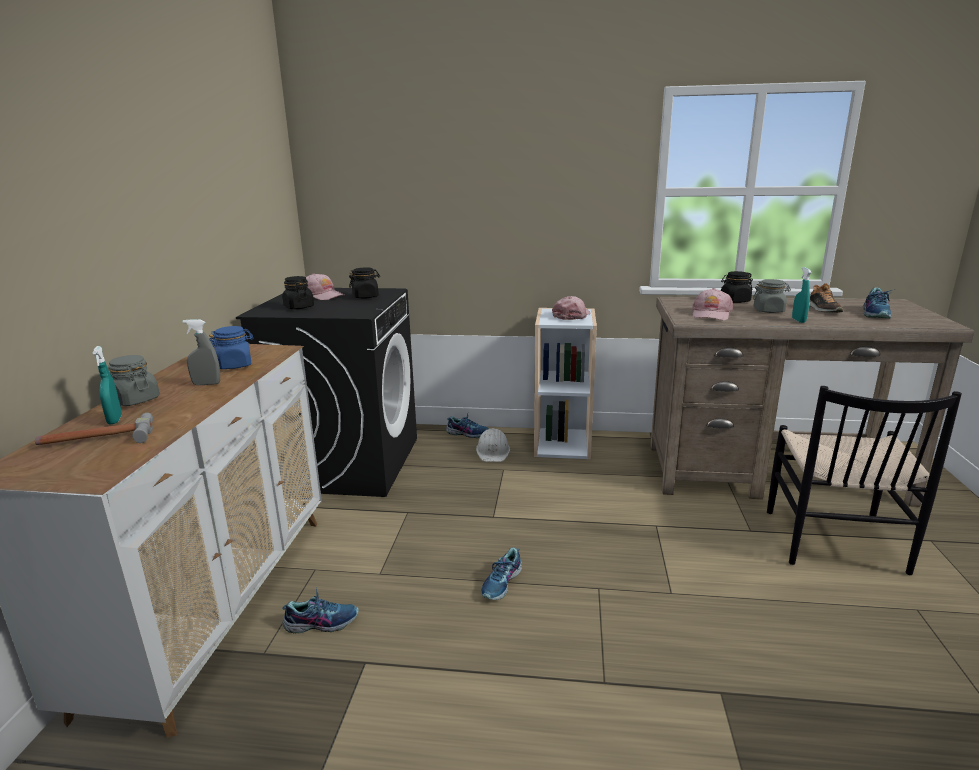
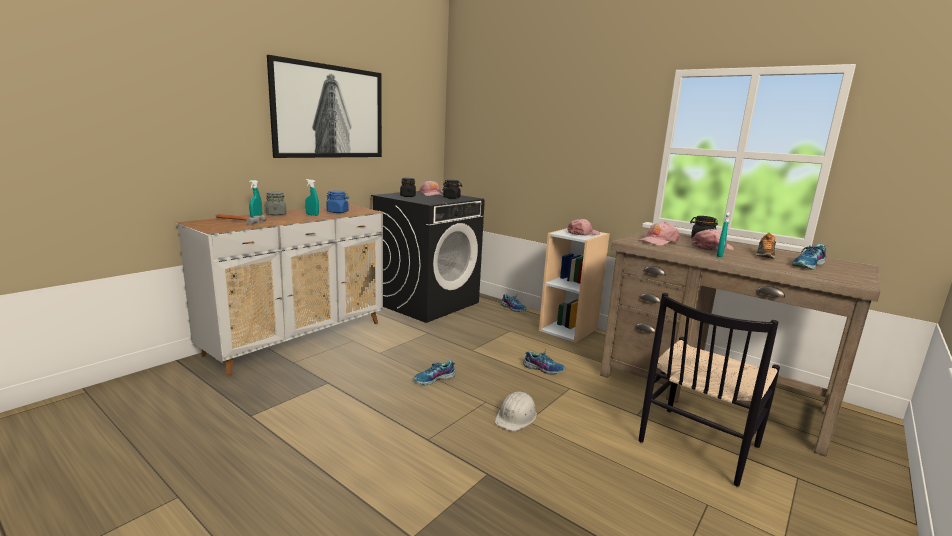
camera: 30 degrees right, 5 degrees down
grey spray bottle [183,319,220,385] -> turquoise spray bottle [305,179,319,216]
shoe [282,588,359,633] -> shoe moved to [523,351,565,375]
white hard hat [476,428,510,462] -> white hard hat moved to [495,392,537,431]
grey jar [753,279,791,313] -> pink cap [692,229,734,251]
none -> picture [267,55,382,158]

